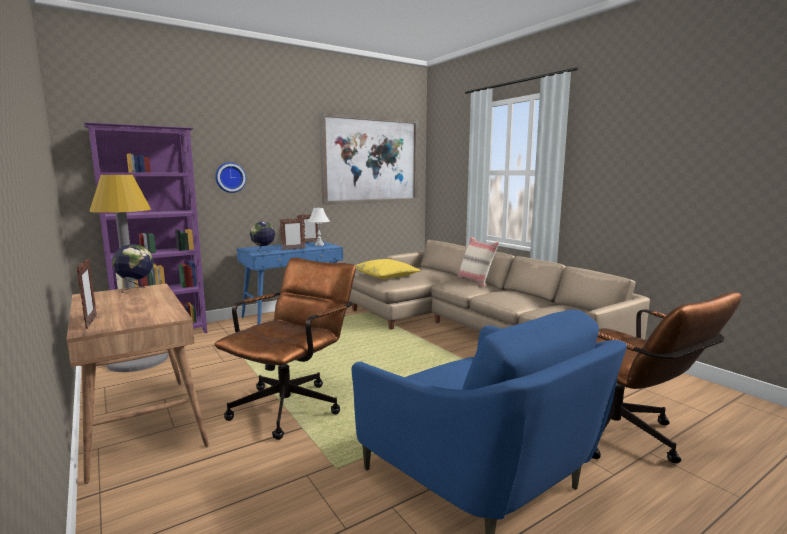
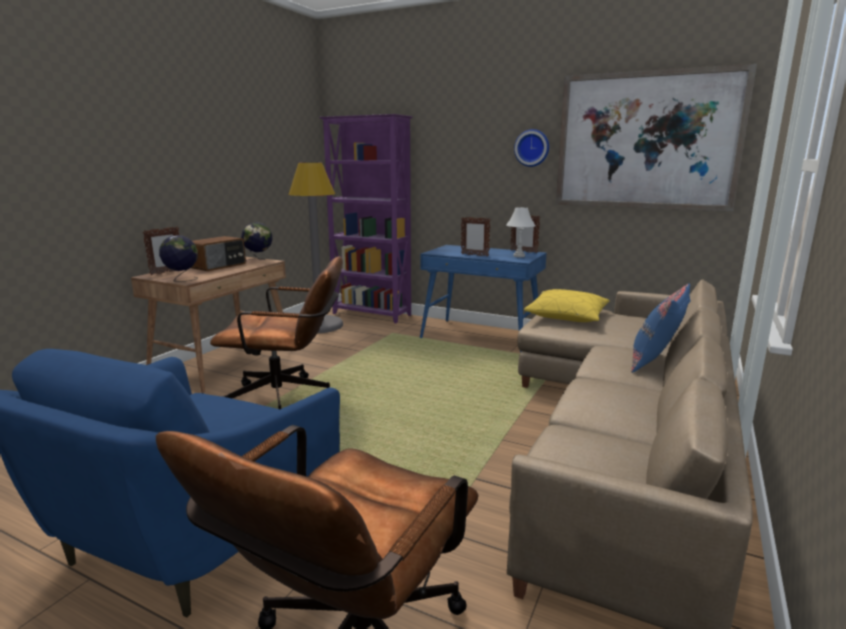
camera: 60 degrees right, 5 degrees up
wall clock [215,162,246,193] -> wall clock moved to [514,129,549,167]
globe [250,222,275,253] -> globe moved to [159,235,198,282]
beige pillow [457,237,499,287] -> blue pillow [631,284,690,373]
none -> radio [191,236,246,271]

